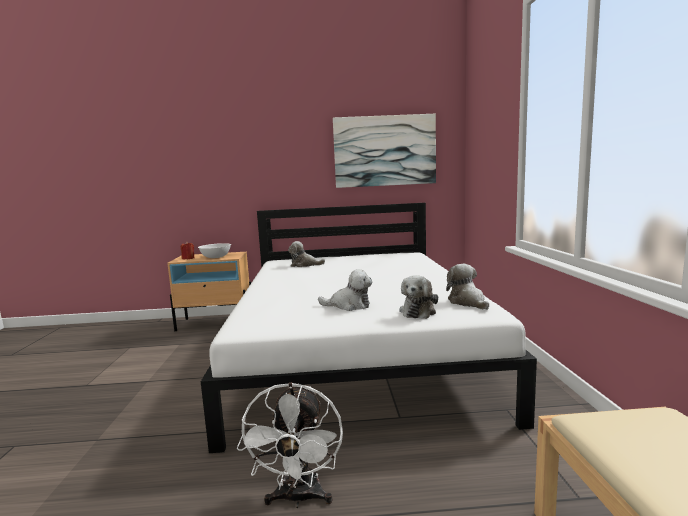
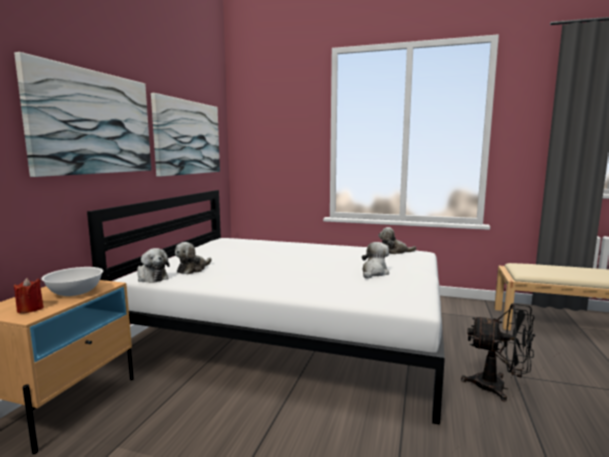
camera: 70 degrees left, 0 degrees up
white fan [237,382,343,508] -> black fan [461,303,535,402]
plush toy [399,275,438,319] -> plush toy moved to [137,248,170,283]
none -> picture [14,52,151,177]

